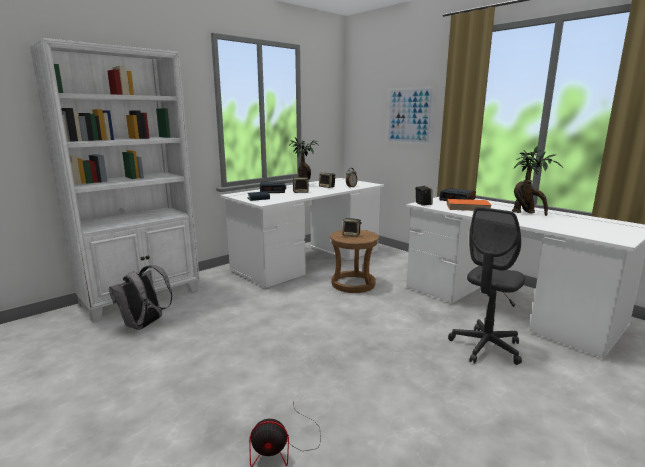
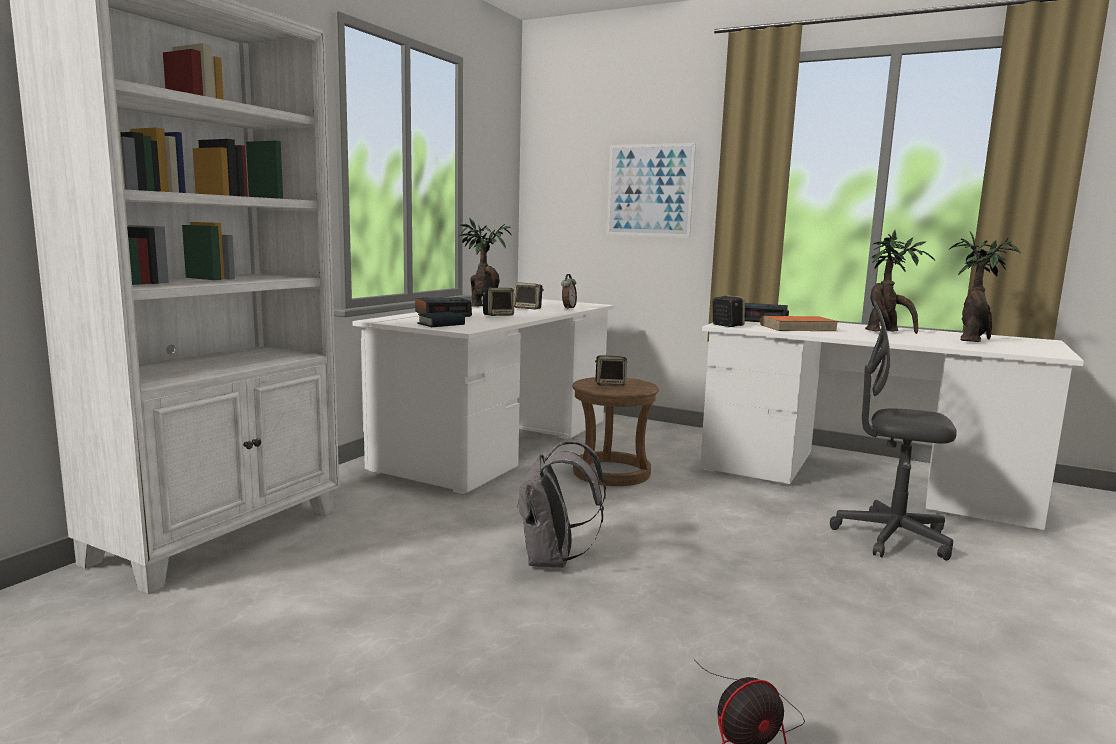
camera: 20 degrees left, 5 degrees down
grey backpack [109,265,172,330] -> grey backpack moved to [517,440,606,568]
grey office chair [448,207,525,365] -> grey office chair turned 90 degrees clockwise [830,301,957,561]
none -> potted plant [949,231,1021,342]

